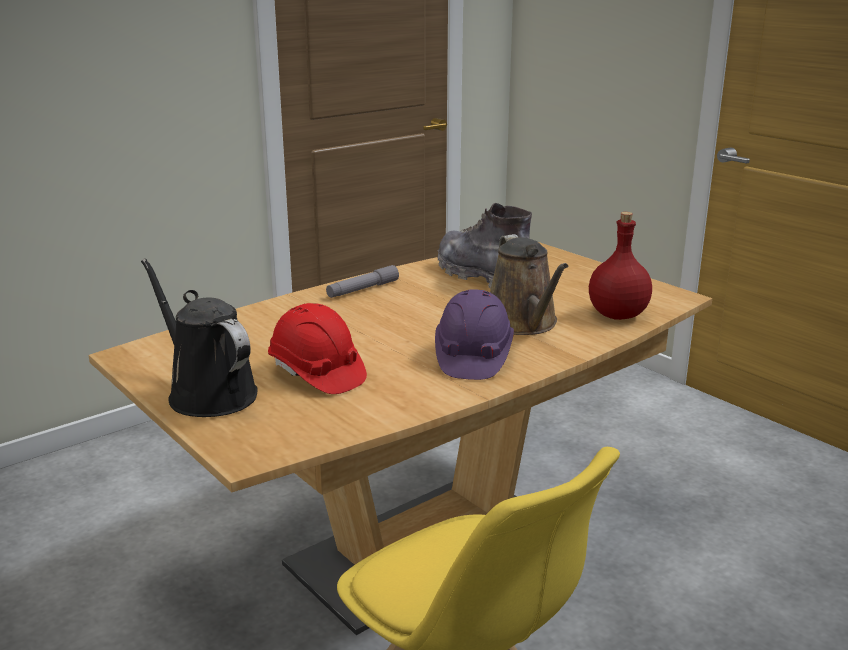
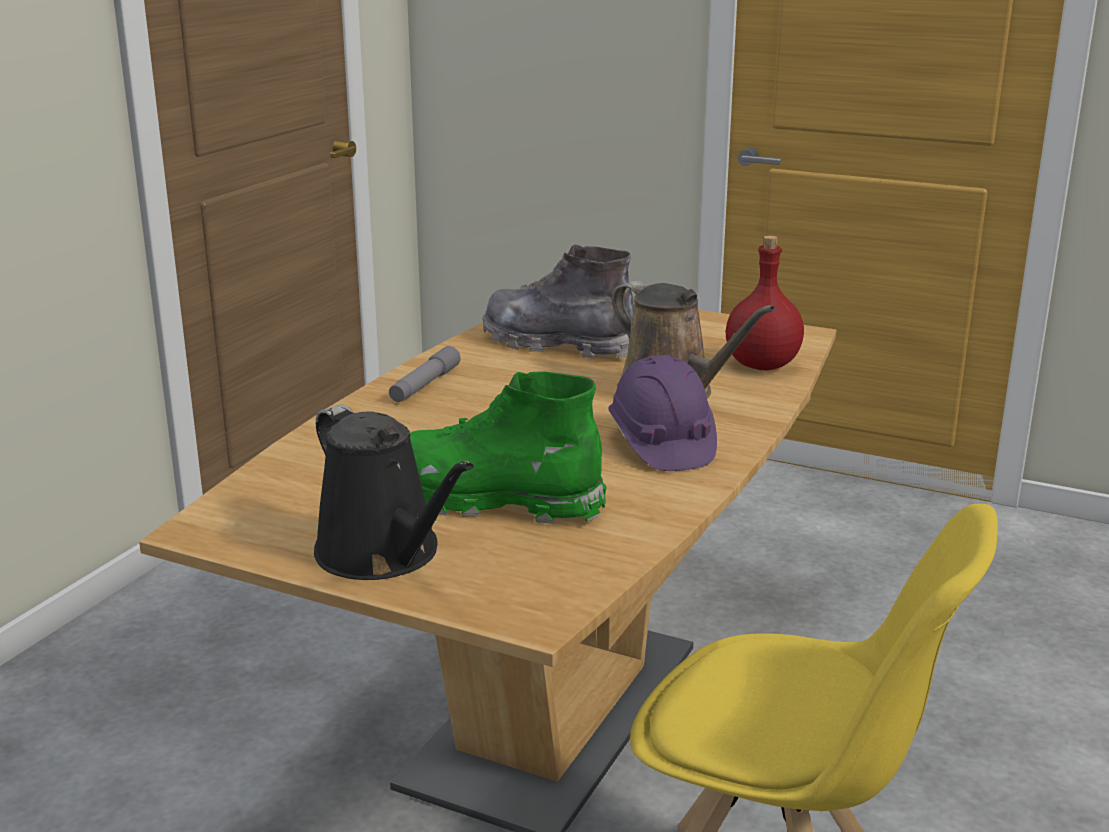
camera: 25 degrees left, 0 degrees up
black watering can [141,259,258,417] -> black watering can turned 150 degrees counterclockwise [314,404,474,580]
red hard hat [268,303,367,394] -> green boot [410,371,607,524]

